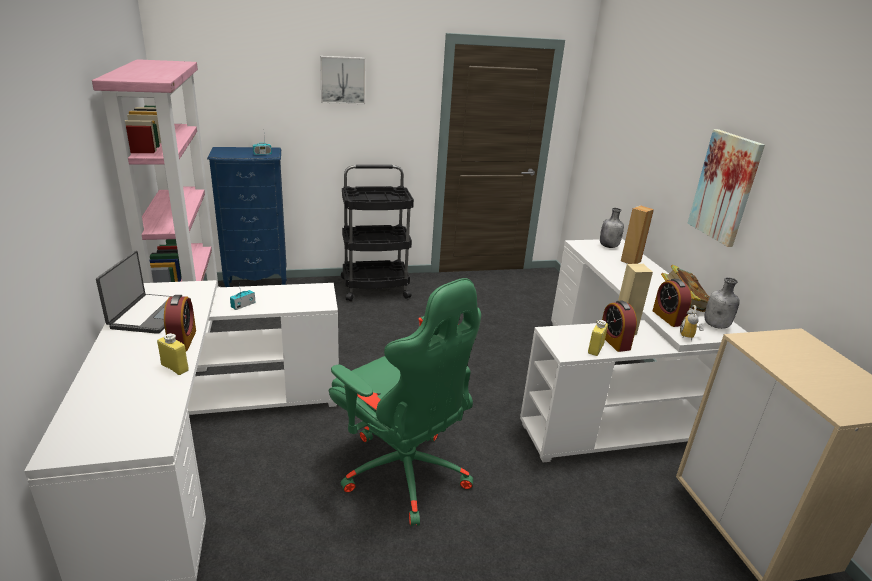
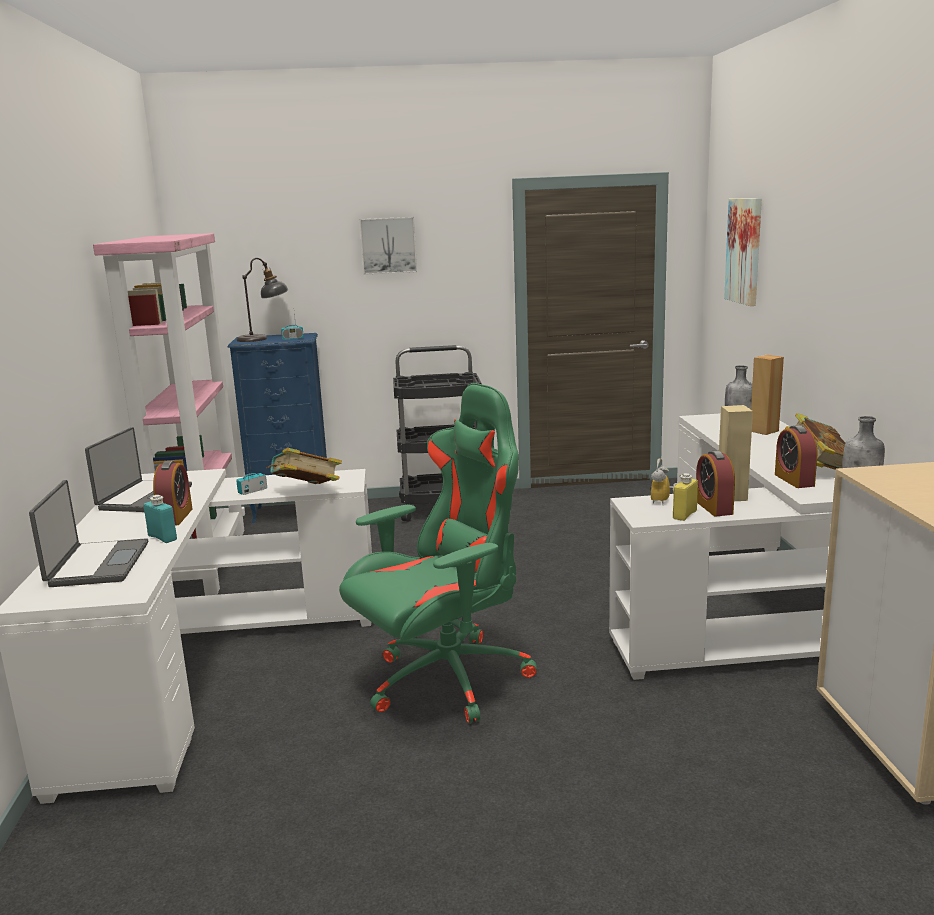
camera: 10 degrees right, 10 degrees down
yellow bottle [157,333,189,375] -> turquoise bottle [143,495,177,543]
green office chair [329,278,481,526] -> green office chair turned 90 degrees counterclockwise [339,383,537,723]
alarm clock [680,305,705,341] -> alarm clock moved to [651,458,678,505]
picture [688,129,765,247] -> picture moved to [724,198,762,306]
none -> laptop [29,480,148,587]
none -> grey table lamp [237,258,288,342]
none -> book [267,448,342,484]

